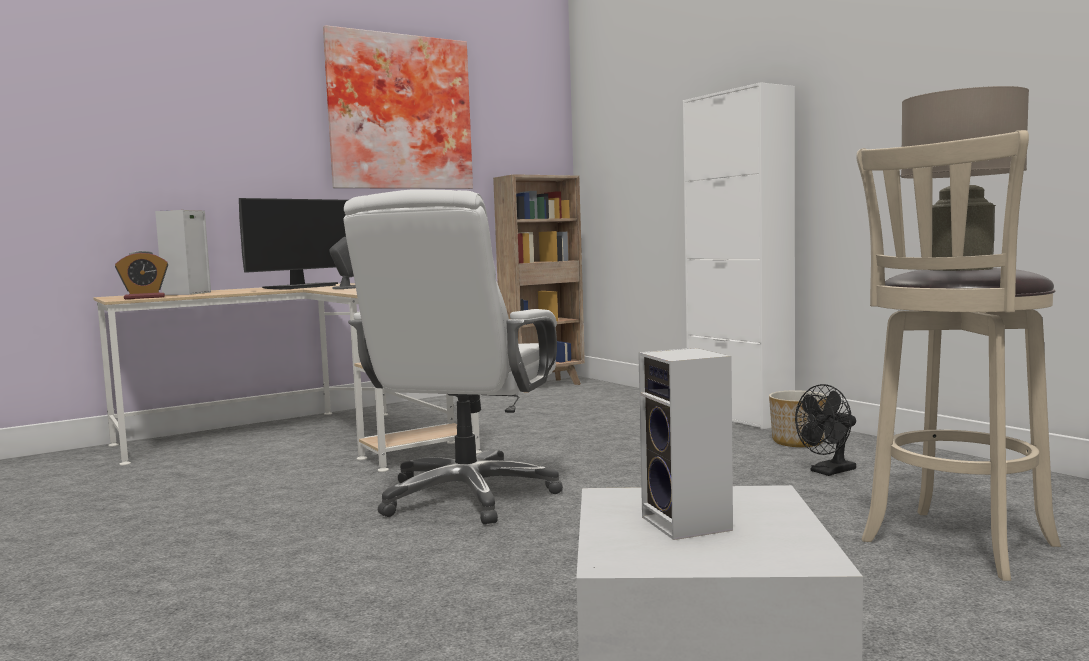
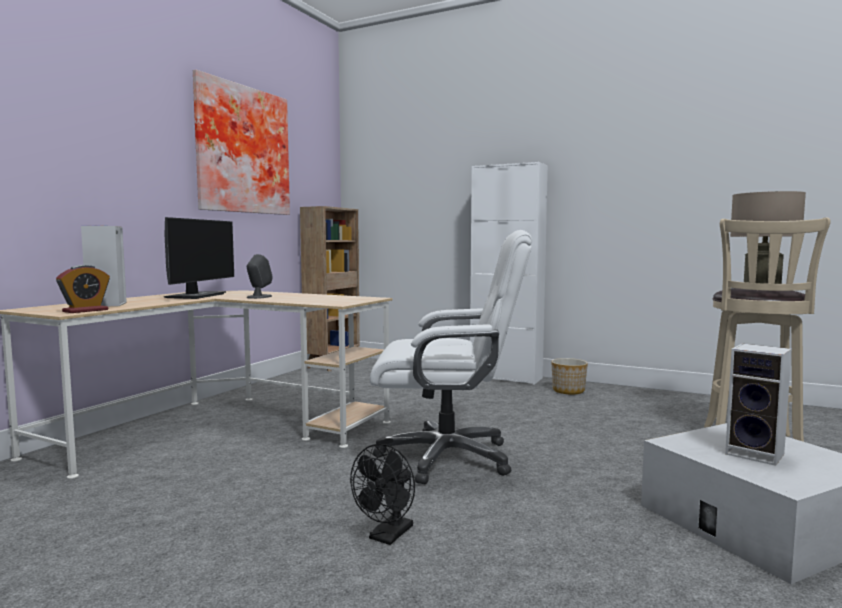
camera: 30 degrees left, 0 degrees up
white office chair [344,189,563,525] -> white office chair turned 75 degrees counterclockwise [370,230,532,484]
black fan [795,384,856,476] -> black fan moved to [350,444,415,545]

